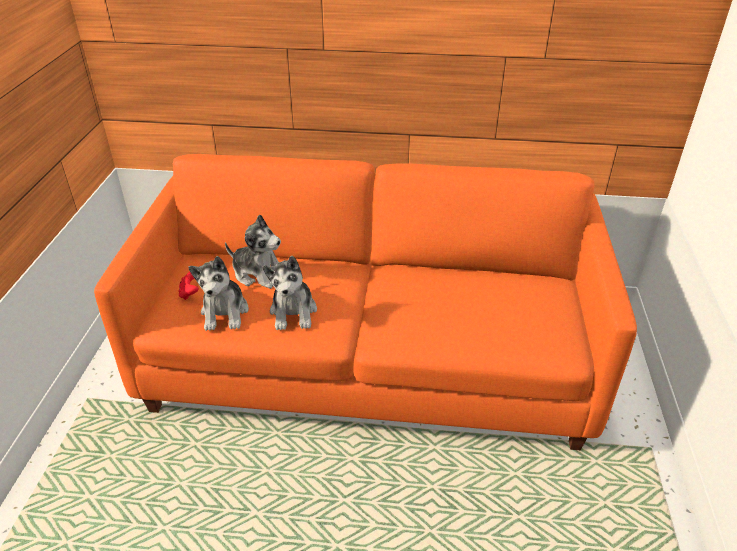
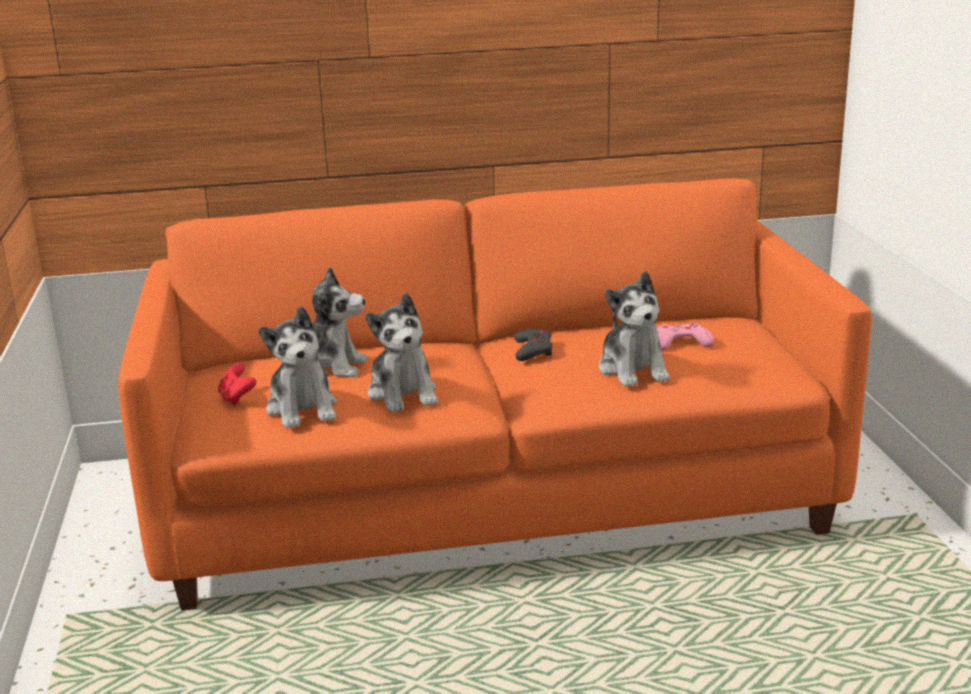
camera: 15 degrees left, 15 degrees down
none -> grey game controller [514,328,553,361]
none -> plush toy [599,271,670,387]
none -> pink game controller [657,324,714,351]

